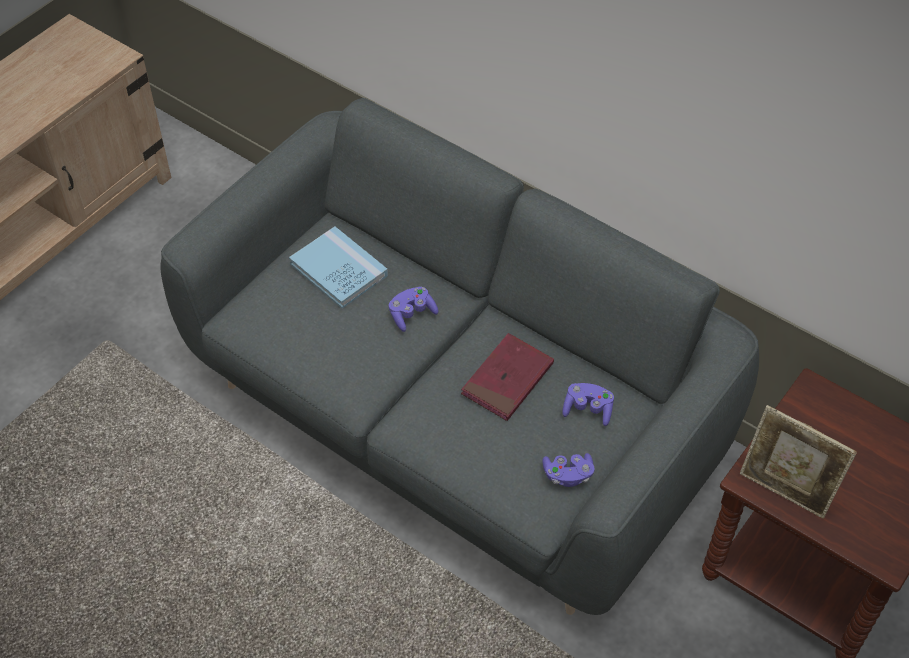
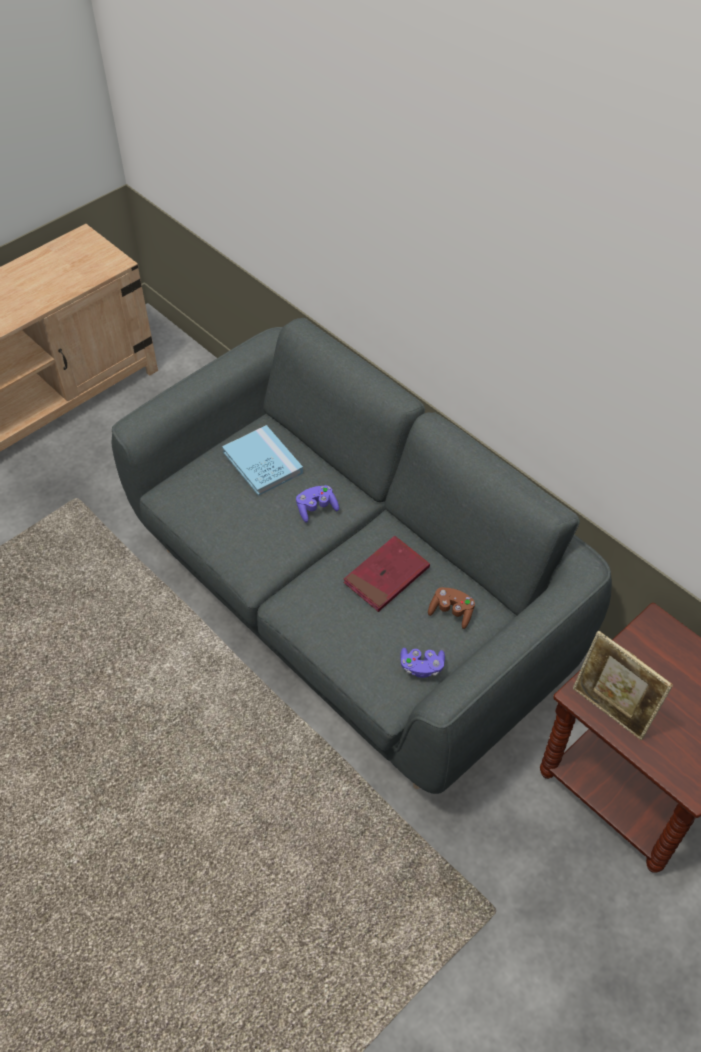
camera: 10 degrees right, 0 degrees up
purple game controller [563,383,614,426] -> brown game controller [428,587,475,629]

